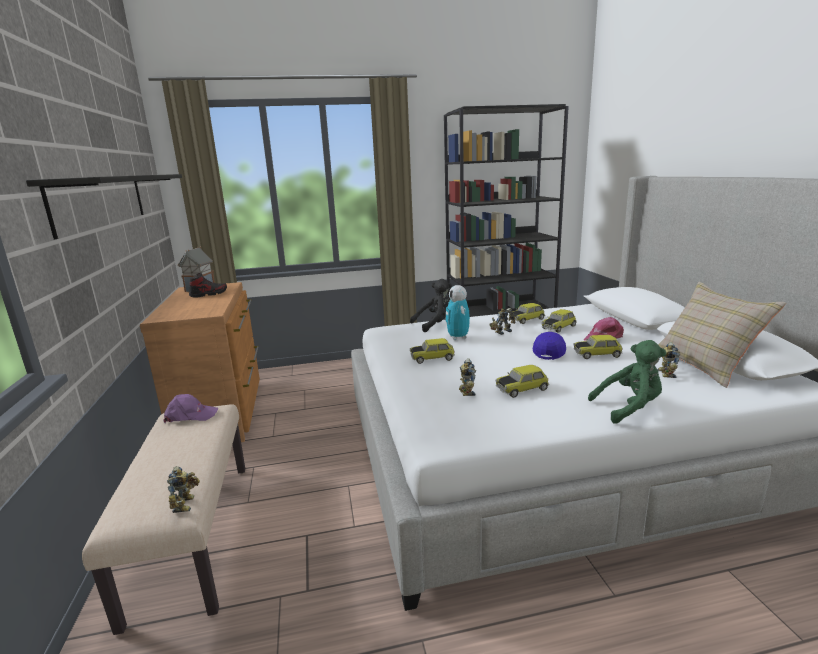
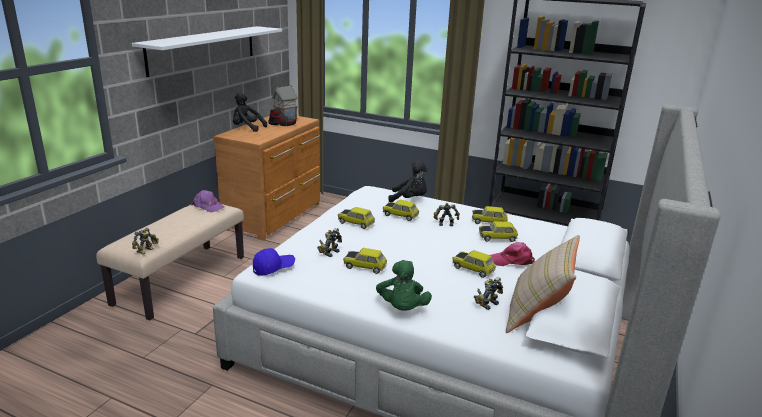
camera: 35 degrees right, 5 degrees up
black shelf [26,174,182,239] -> white shelf [132,26,282,77]
toy robot [445,285,470,340] -> toy car [383,200,419,221]
blue cap [533,332,566,360] -> blue cap moved to [253,248,295,276]
green plush toy [588,340,667,424] -> green plush toy turned 60 degrees clockwise [376,260,432,311]
none -> black plush toy [233,93,267,132]

